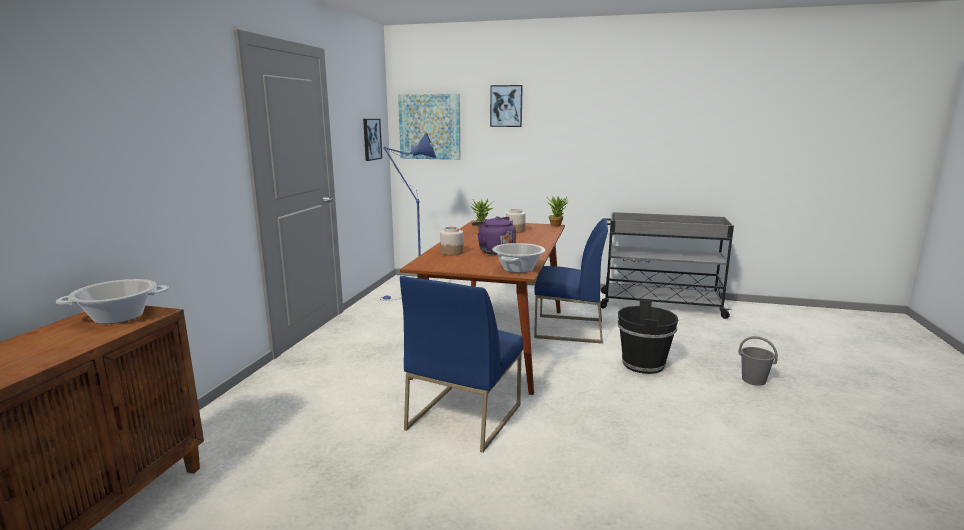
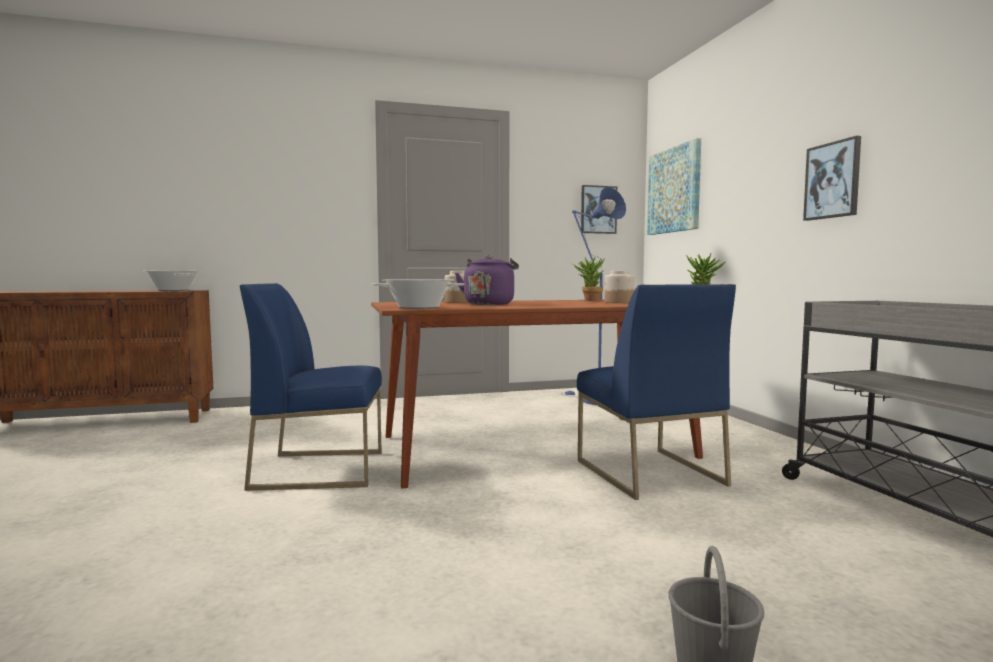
camera: 60 degrees right, 10 degrees down
picture [490,85,523,127] -> picture moved to [803,136,861,221]
black bucket [617,300,678,374] -> none

